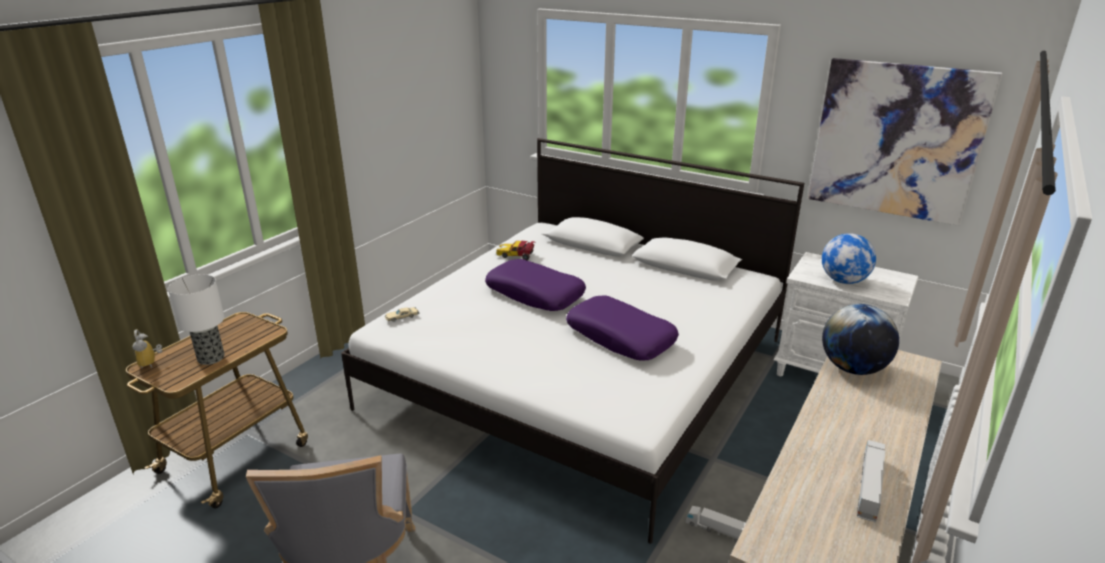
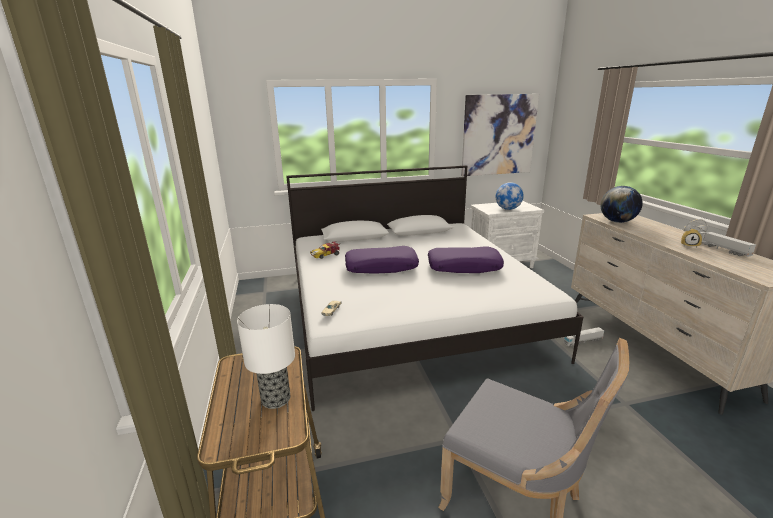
camera: 45 degrees left, 5 degrees down
alarm clock [132,329,162,368] -> alarm clock moved to [681,219,707,248]

